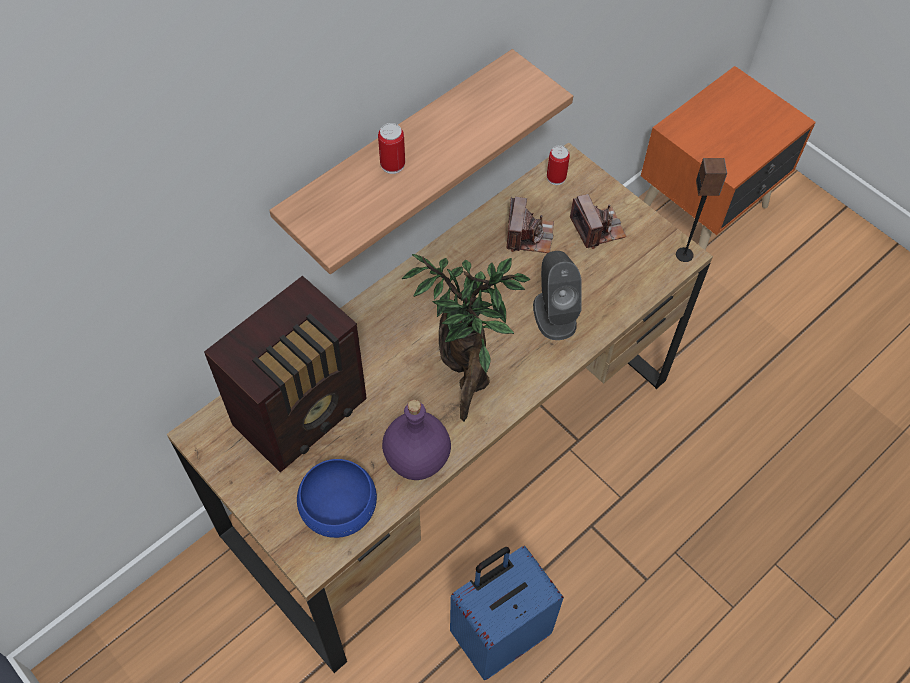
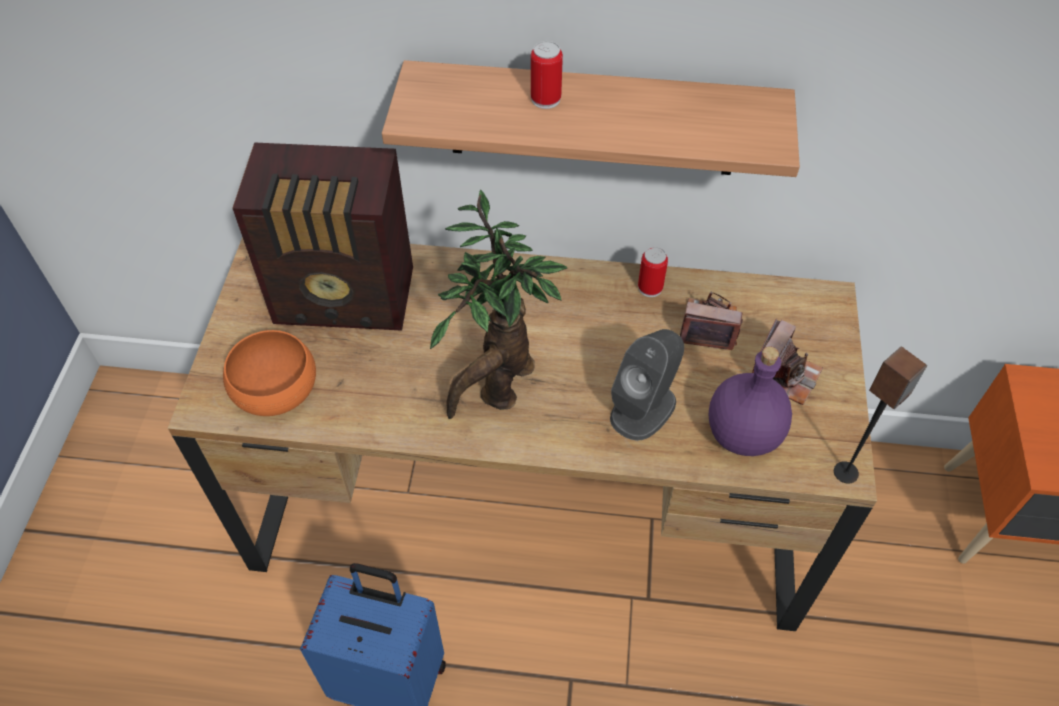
camera: 50 degrees right, 5 degrees down
blue bowl [297,459,377,538] -> orange bowl [223,330,316,416]
purple bottle [382,400,451,480] -> purple bottle moved to [709,346,792,456]
camera [507,197,554,253] -> camera turned 135 degrees counterclockwise [680,292,743,350]
can [547,145,570,185] -> can moved to [638,247,668,297]

